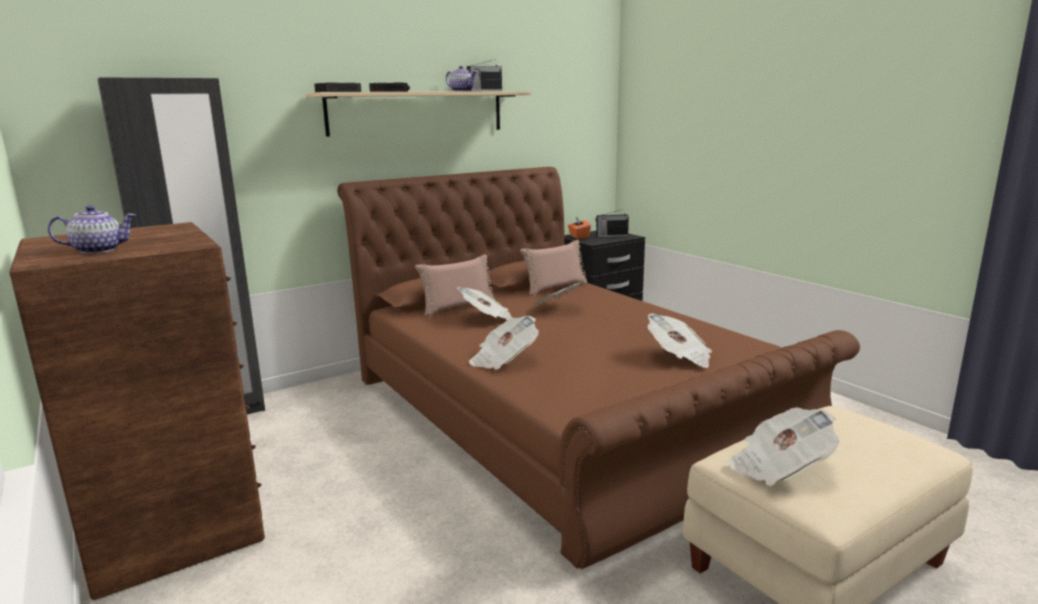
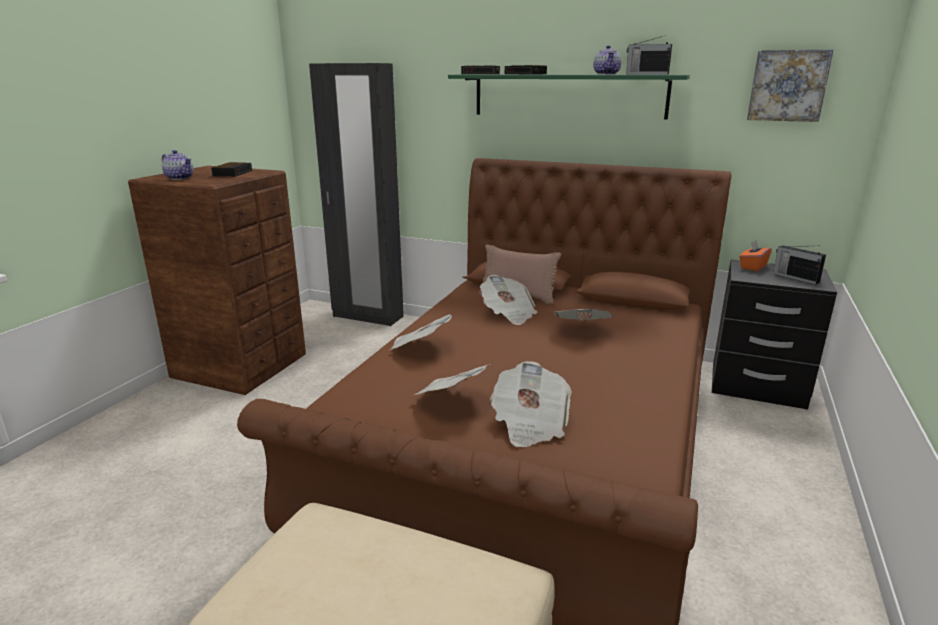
camera: 55 degrees right, 5 degrees up
beige shelf [306,91,531,137] -> green shelf [448,75,690,120]
beige pillow [520,240,587,296] -> none
newspaper [728,407,839,486] -> newspaper moved to [414,364,490,395]
none -> alarm clock [211,162,252,177]
none -> picture [747,49,834,122]

